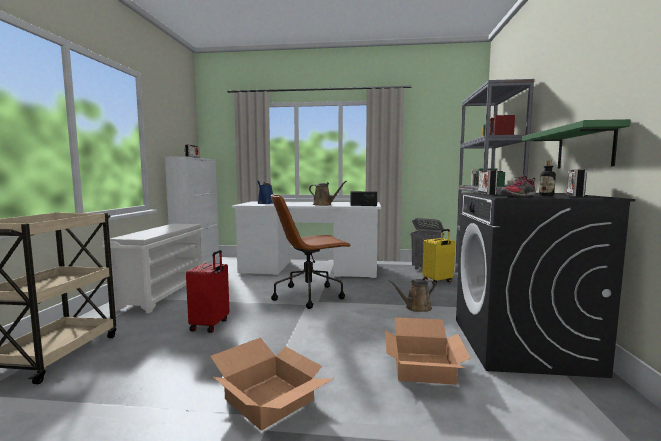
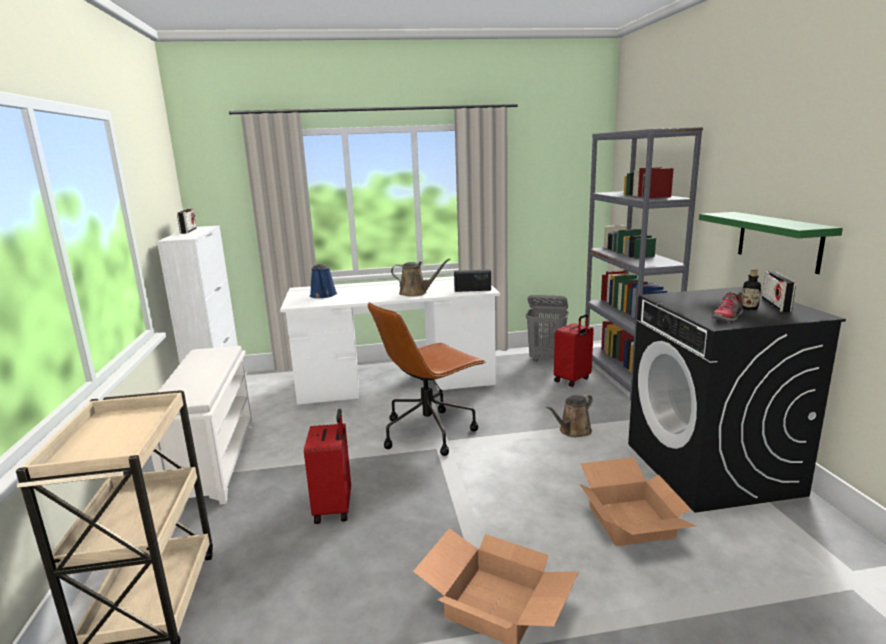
camera: 15 degrees left, 10 degrees up
yellow suitcase [422,229,455,285] -> red suitcase [554,314,594,387]
radio [478,170,498,195] -> none

